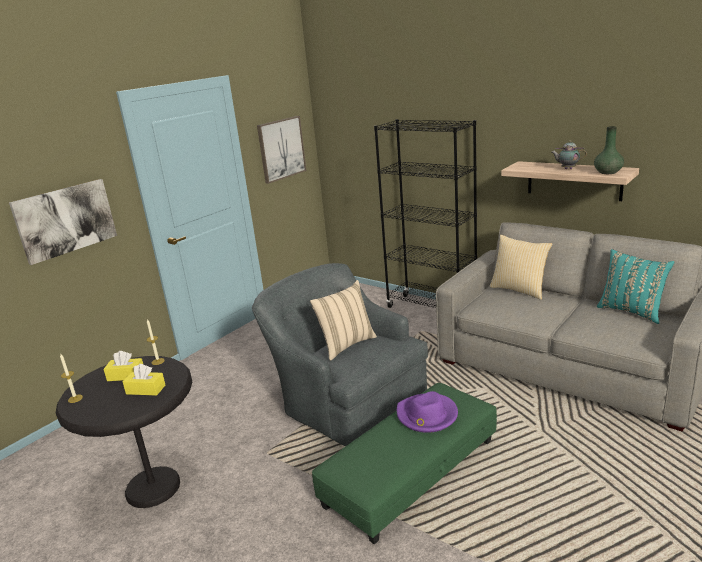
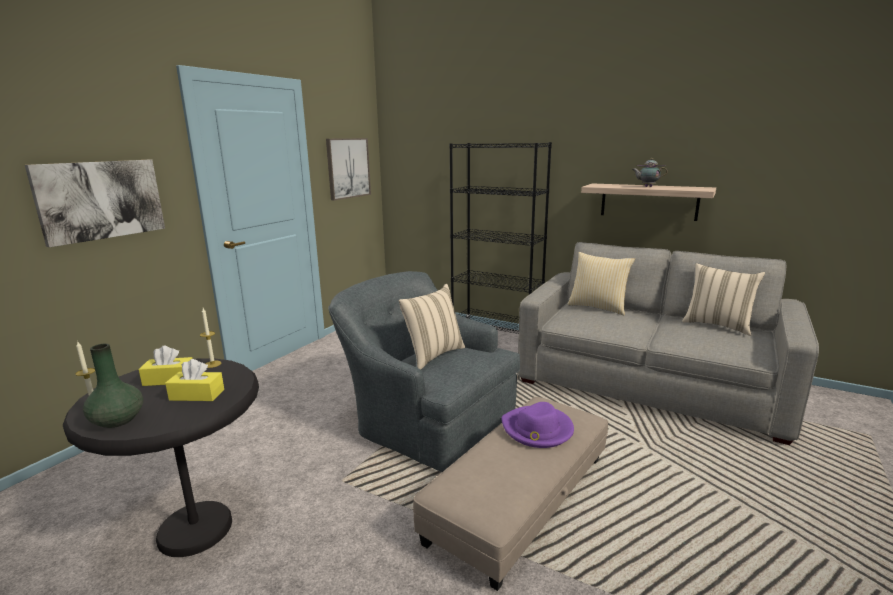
camera: 10 degrees left, 5 degrees down
green ottoman [312,383,497,544] -> beige ottoman [413,397,608,591]
green vase [594,126,624,174] -> green vase moved to [83,344,143,428]
turquoise pillow [597,249,674,324] -> beige pillow [682,263,765,336]

